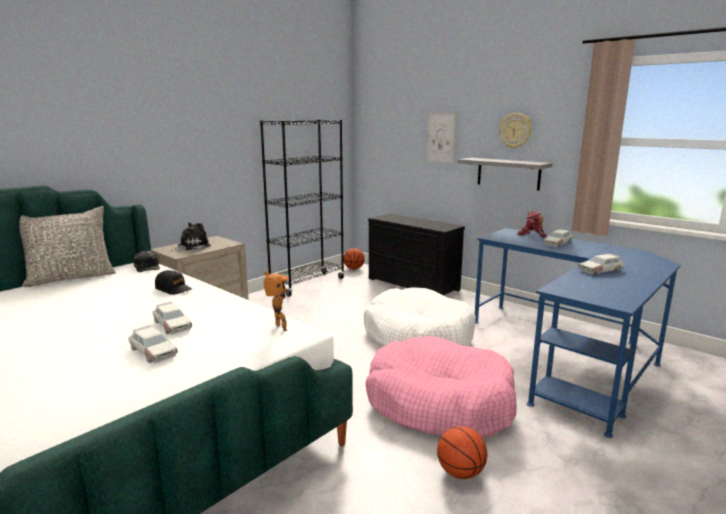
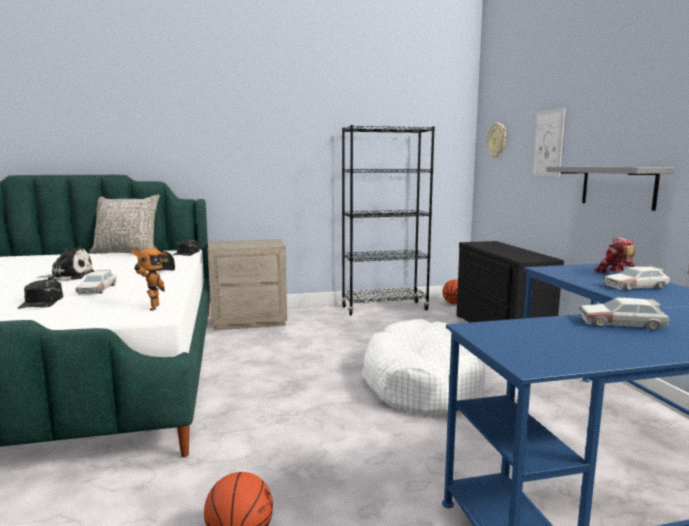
camera: 35 degrees right, 5 degrees down
toy car [128,325,178,363] -> black cap [18,279,63,309]
plush toy [171,223,211,251] -> plush toy moved to [37,247,94,281]
pink dog bed [365,336,517,439] -> none
wall clock [499,113,532,149] -> wall clock moved to [487,123,506,158]

